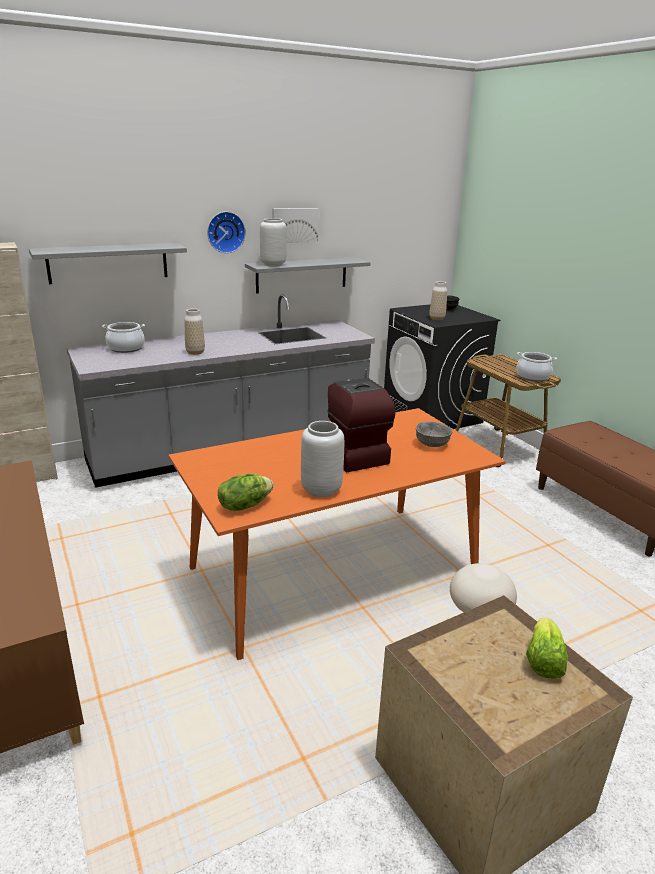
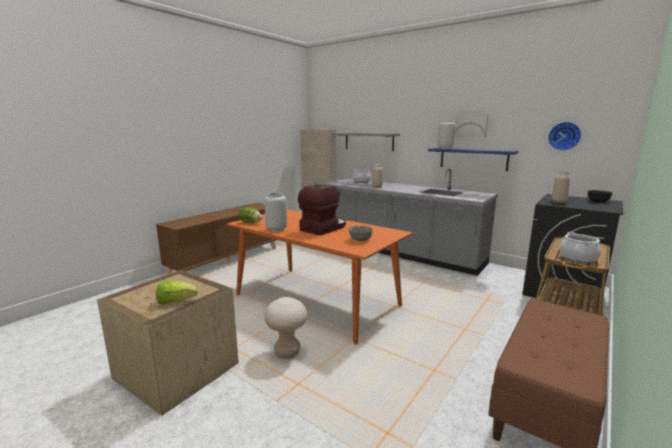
camera: 65 degrees right, 10 degrees down
wall clock [207,211,246,253] -> wall clock moved to [548,122,581,151]
grey shelf [245,257,371,294] -> blue shelf [428,148,519,171]

